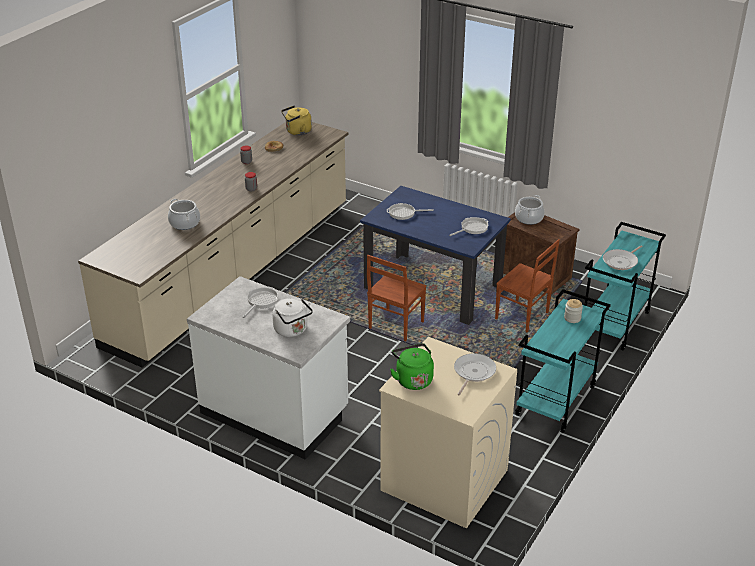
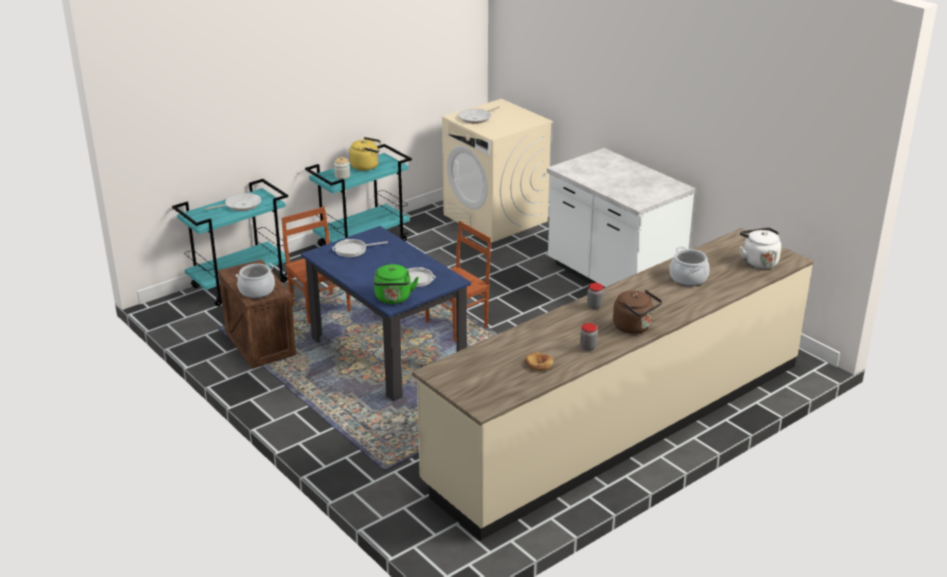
camera: 160 degrees left, 5 degrees down
frying pan [243,287,278,318] -> none
white kettle [272,298,313,337] -> white kettle moved to [740,227,781,269]
yellow kettle [281,105,312,135] -> yellow kettle moved to [349,137,381,171]
green kettle [390,343,434,390] -> green kettle moved to [374,264,419,304]
none -> brown kettle [613,290,662,334]

